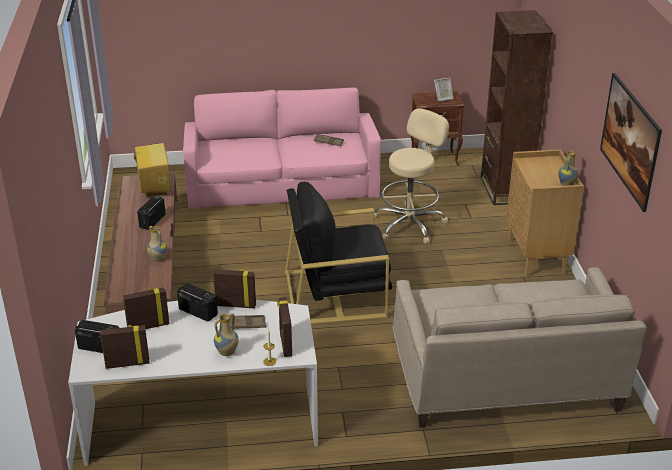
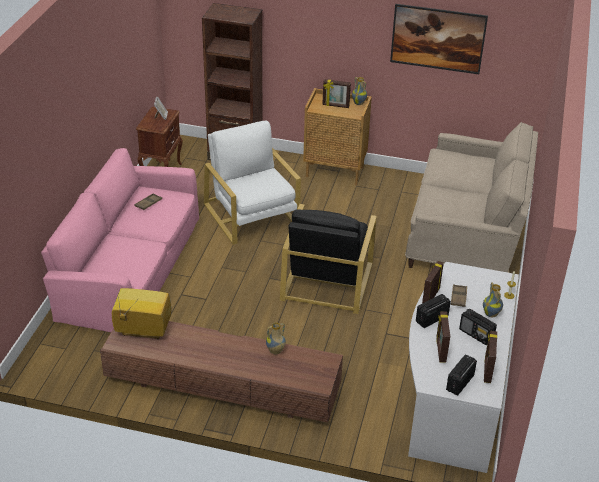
camera: 70 degrees left, 5 degrees up
radio [137,196,166,230] -> radio moved to [459,309,497,345]
picture frame [277,297,292,357] -> picture frame moved to [322,79,351,108]
beige stool [374,108,449,244] -> white armchair [204,121,301,245]

